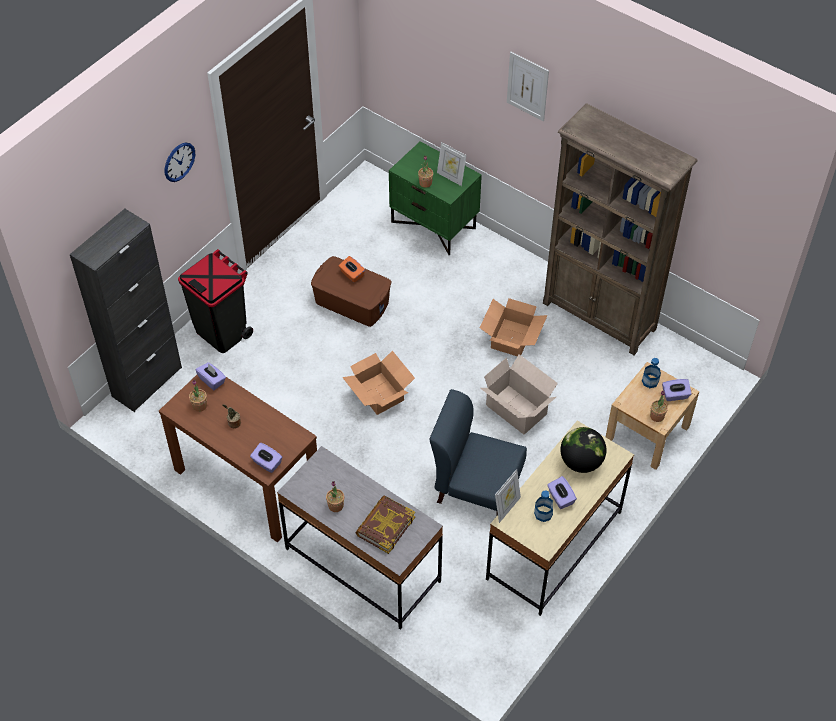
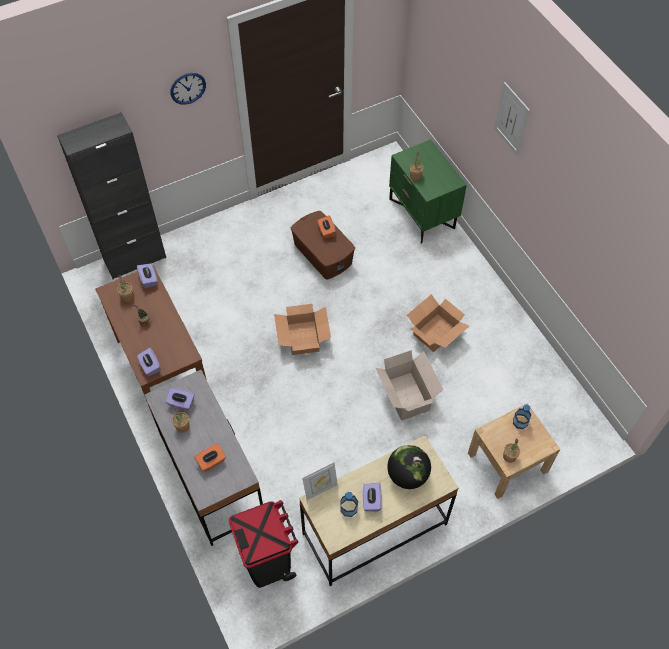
camera: 25 degrees right, 5 degrees up
black trash can [178,249,253,353] -> black trash can moved to [229,500,298,588]
book [355,495,415,554] -> orange tissue box [195,443,226,472]
blue chair [429,389,527,515] -> none
picture frame [437,142,466,186] -> none
brown bookcase [543,103,698,355] -> none
purple tissue box [662,379,692,401] -> purple tissue box moved to [165,388,195,411]

